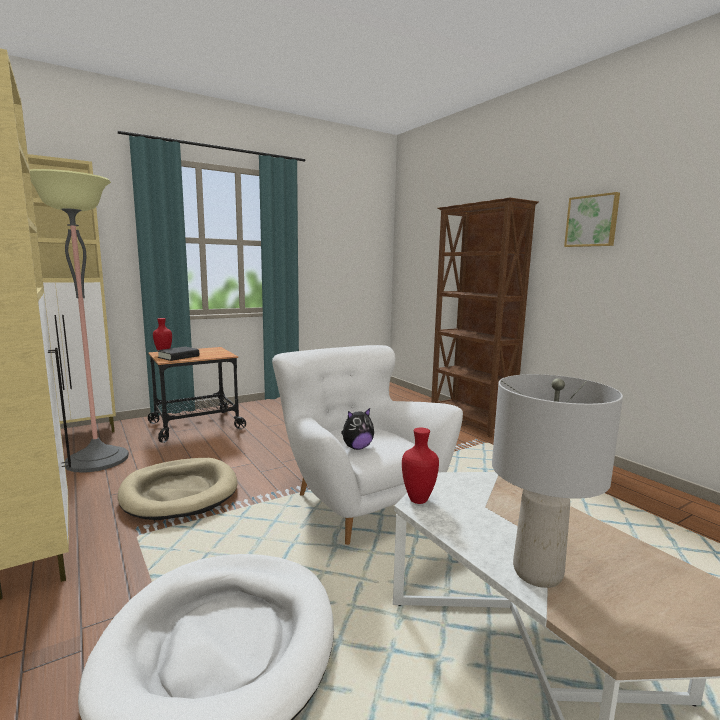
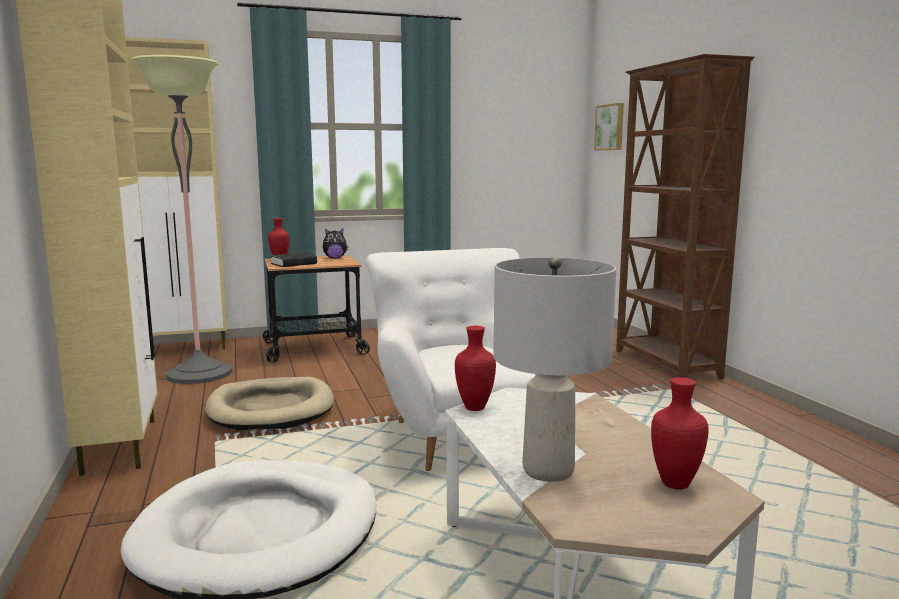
camera: 15 degrees right, 0 degrees up
plush toy [341,408,374,450] -> plush toy moved to [323,229,348,259]
picture [564,192,620,247] -> picture moved to [594,103,624,150]
none -> red vase [651,377,709,490]

